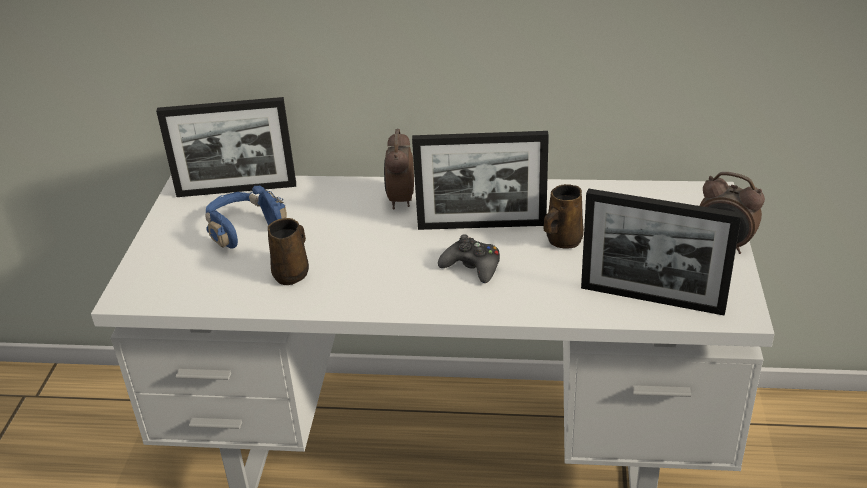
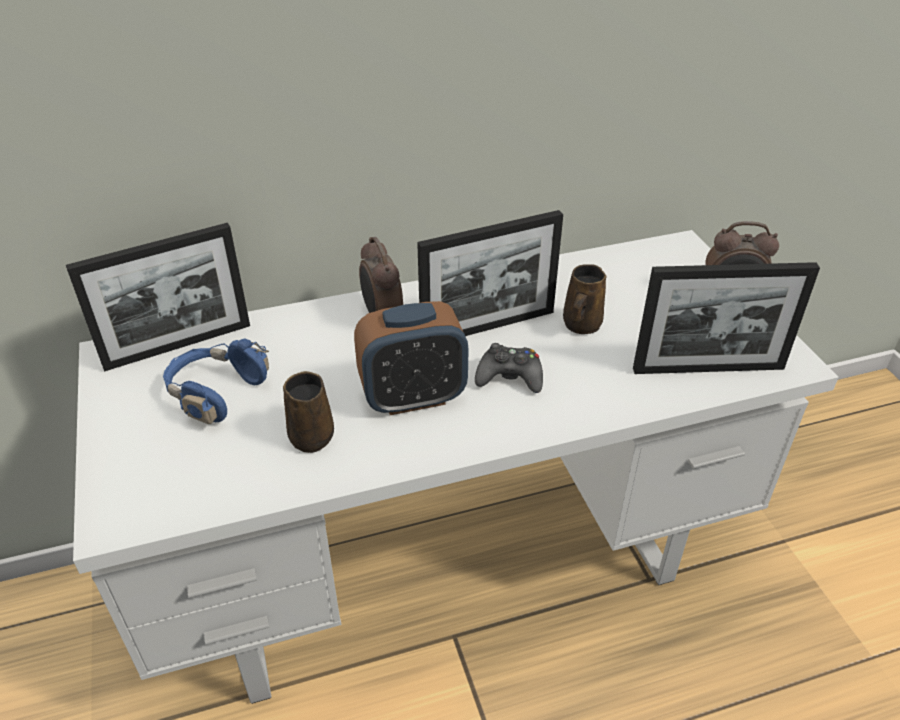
camera: 25 degrees left, 5 degrees up
none -> alarm clock [354,301,469,415]

